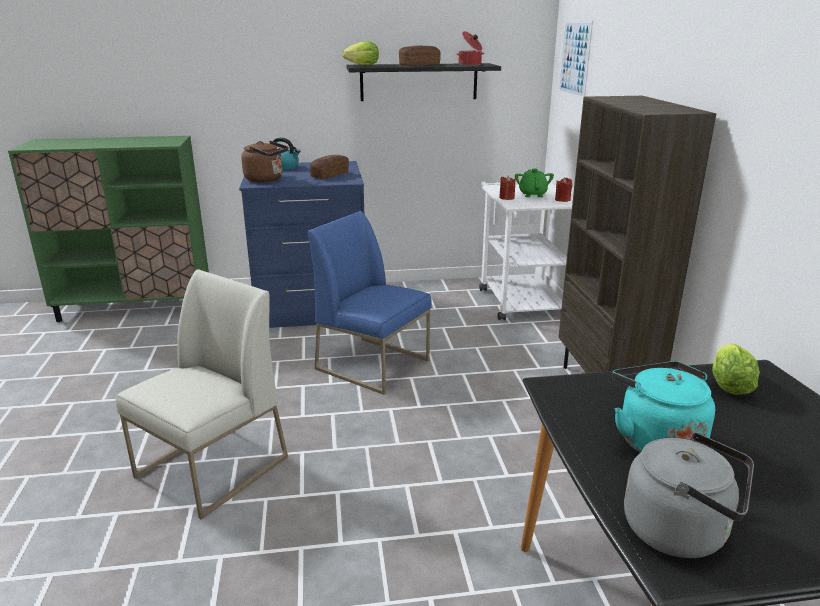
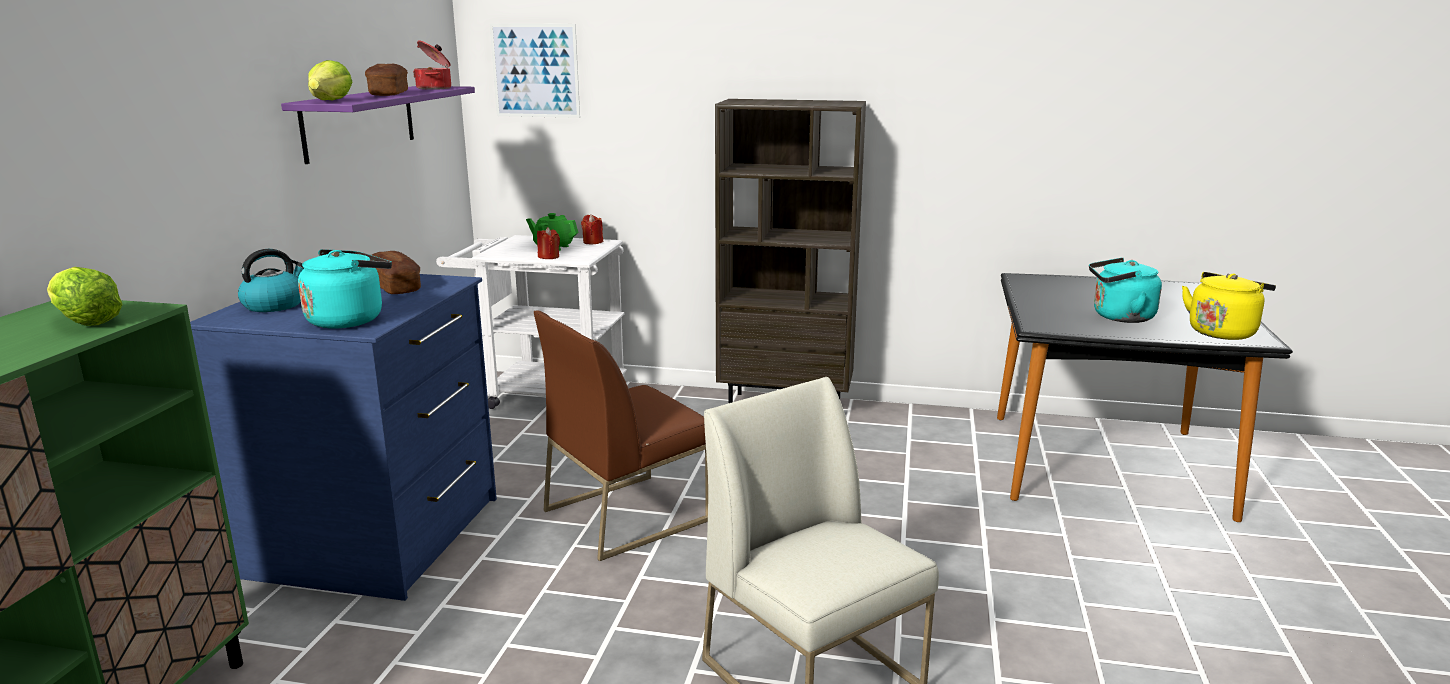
camera: 70 degrees left, 5 degrees down
brown kettle [241,141,288,182] -> turquoise kettle [298,249,392,328]
blue chair [308,211,432,395] -> brown chair [534,310,708,561]
black shelf [346,63,501,101] -> purple shelf [281,86,475,164]
grey kettle [624,433,754,558] -> yellow kettle [1182,272,1276,340]
lettuce [712,343,760,395] -> lettuce moved to [47,267,123,326]

